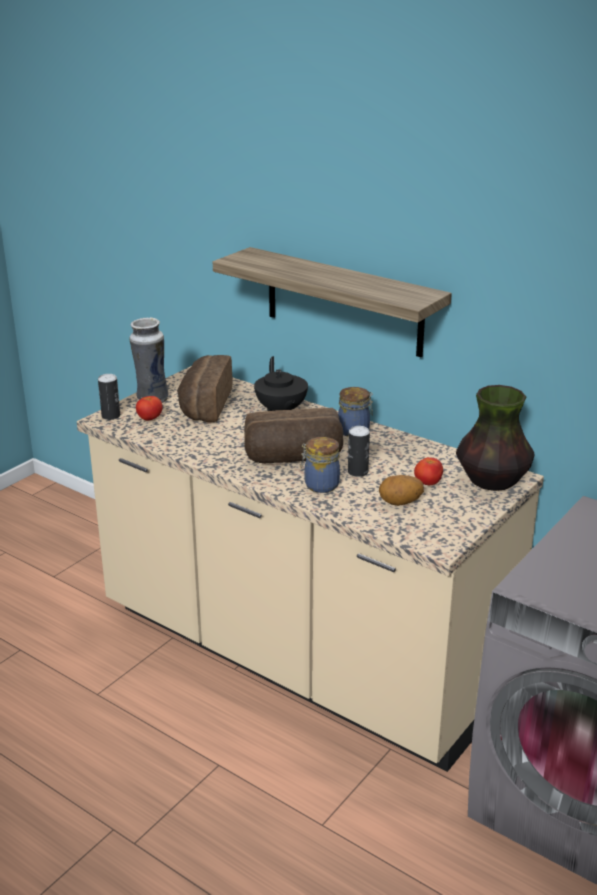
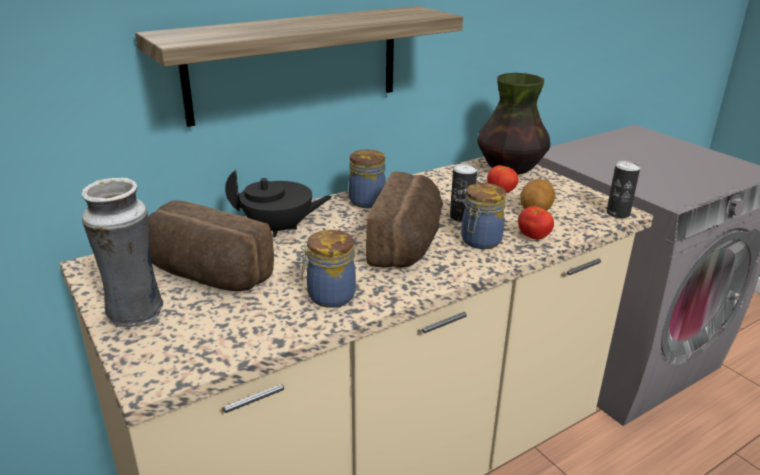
camera: 70 degrees left, 0 degrees up
can [98,374,120,420] -> can moved to [606,161,640,218]
tomato [136,396,163,420] -> tomato moved to [518,206,554,239]
none -> jar [301,230,356,308]

